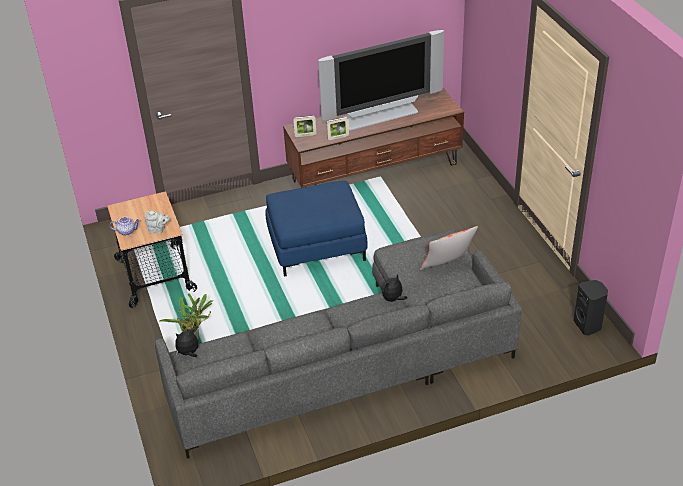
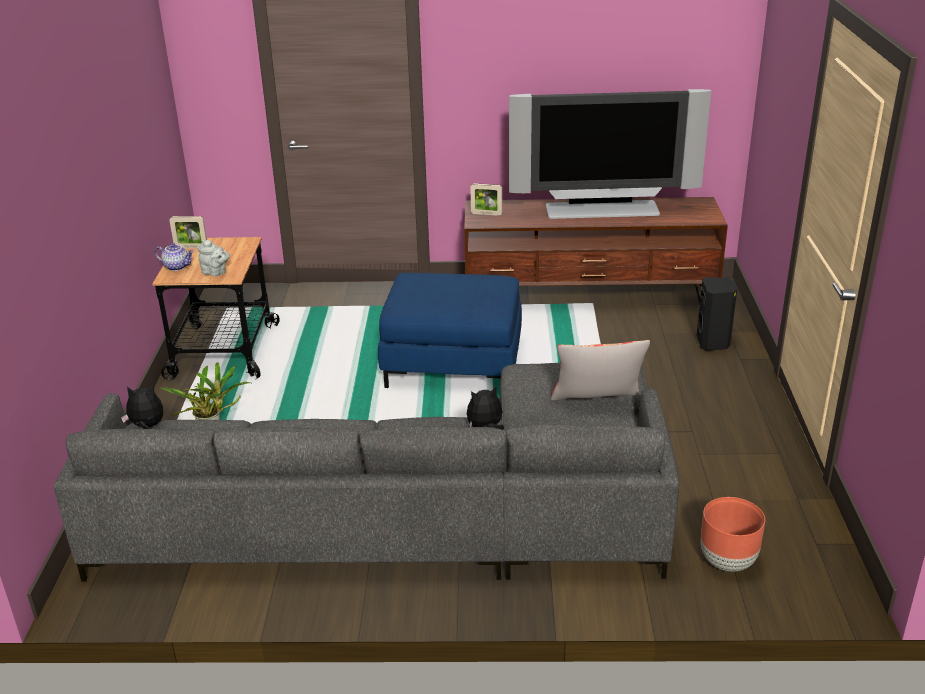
camera: 20 degrees right, 10 degrees down
picture frame [327,117,349,140] -> picture frame moved to [169,216,207,248]
black speaker [573,280,608,336] -> black speaker moved to [697,277,737,351]
none -> brown planter [701,497,765,572]

